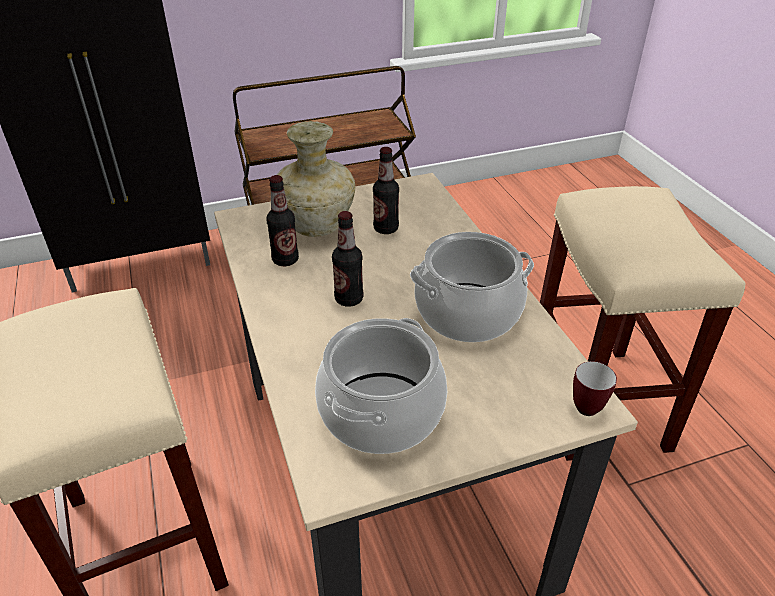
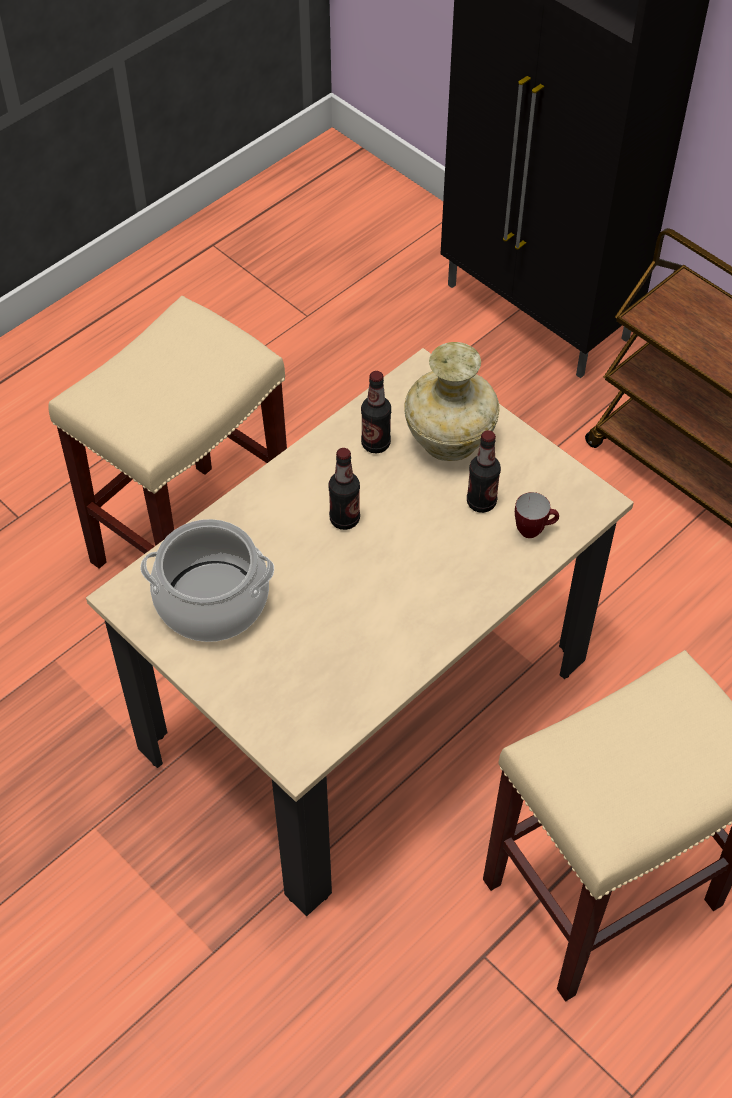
camera: 65 degrees right, 15 degrees up
cooking pot [410,232,534,342] -> none
mug [573,361,617,416] -> mug moved to [515,492,559,538]

